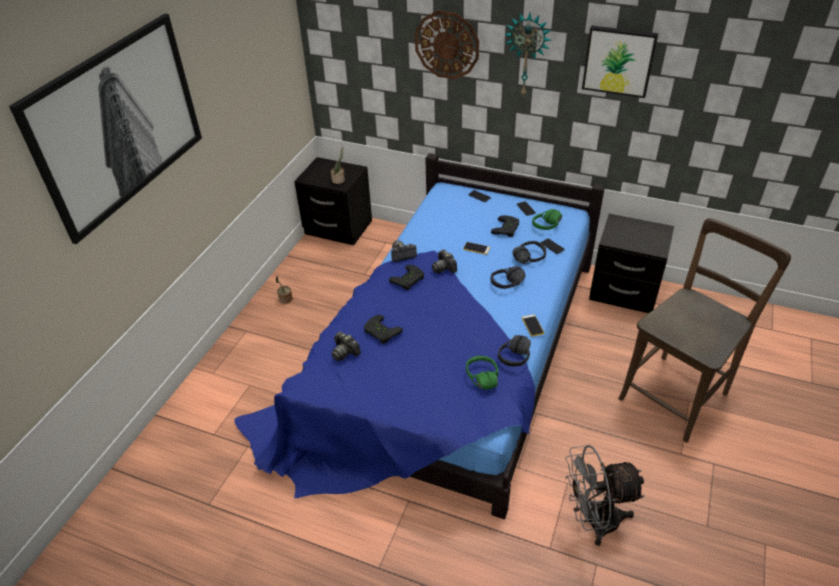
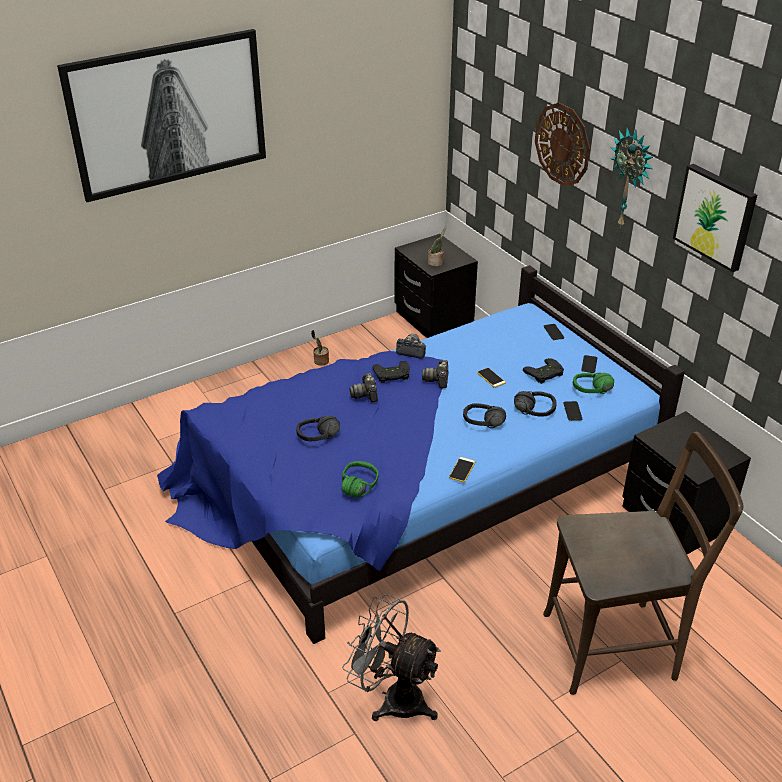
camera: 35 degrees right, 5 degrees down
camera [331,331,361,361] -> camera moved to [349,373,378,402]
black game controller [364,315,403,344] -> none
black headphones [498,335,531,366] -> black headphones moved to [296,416,340,442]

